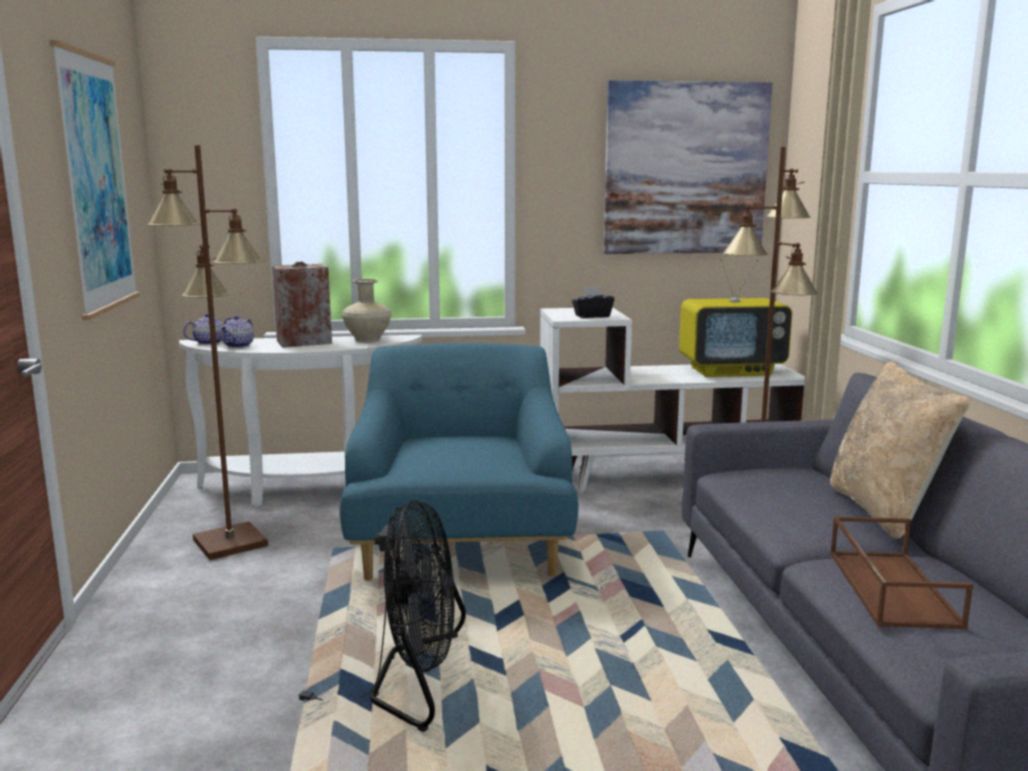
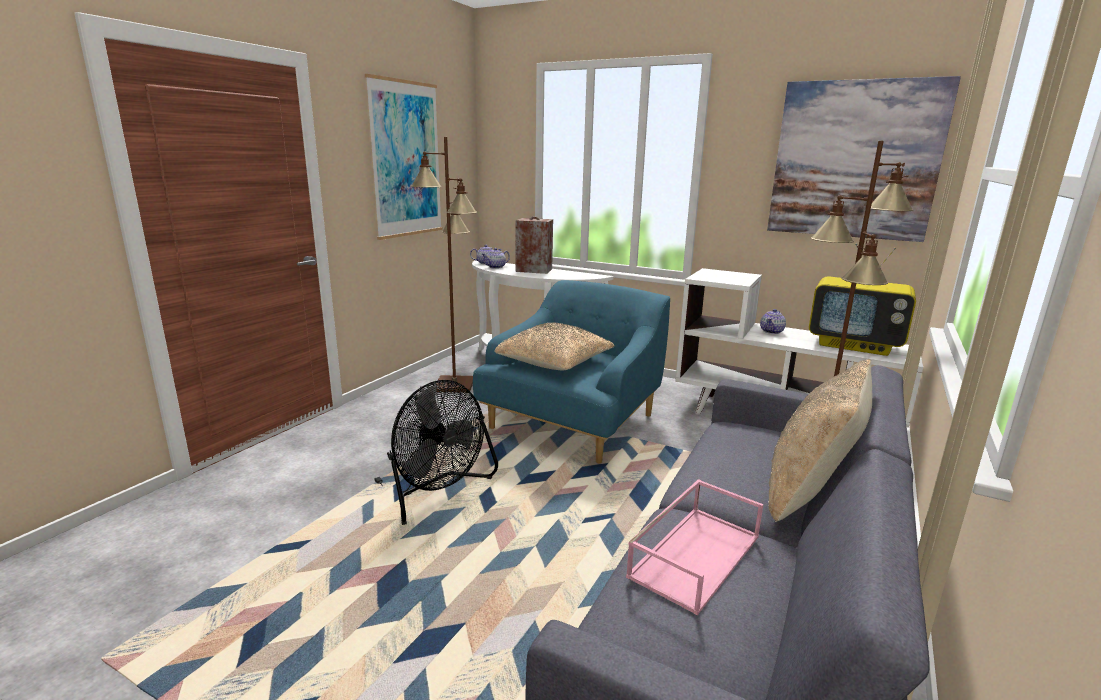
camera: 35 degrees right, 5 degrees up
beige vase [342,279,392,342] -> none
black tissue box [572,286,614,318] -> none
brown tray [830,516,973,630] -> pink tray [626,479,763,616]
none -> beige pillow [494,322,614,370]
none -> teapot [760,309,786,334]

